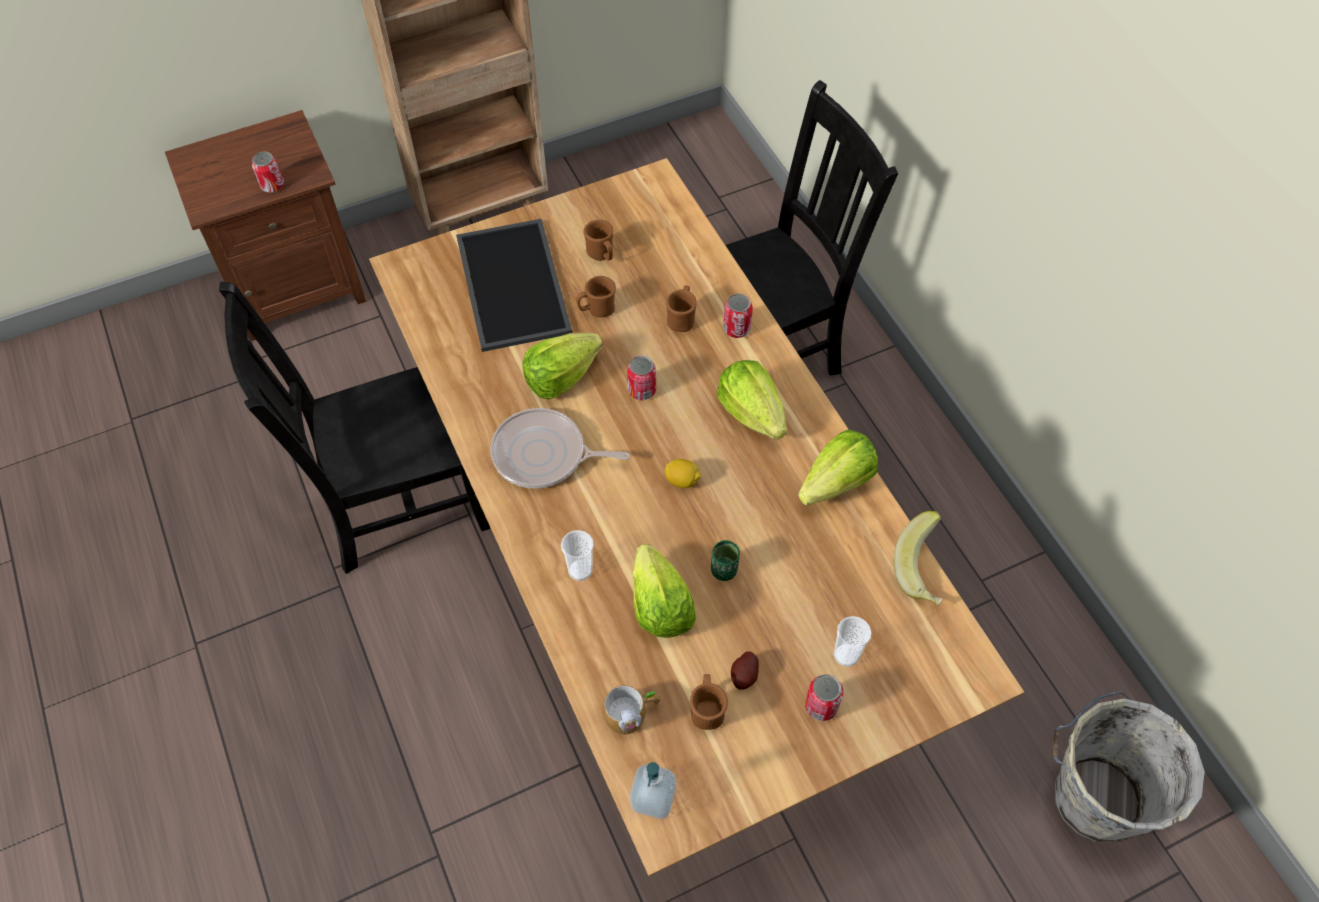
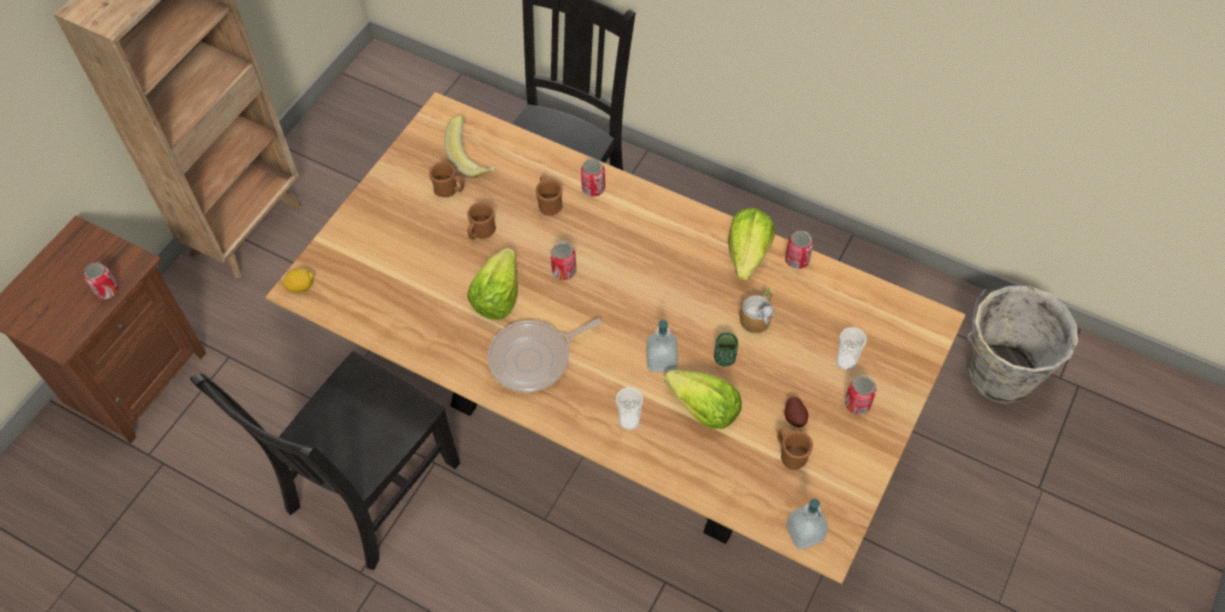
camera: 35 degrees left, 0 degrees up
tray [456,219,572,352] -> none
mug [603,685,660,735] -> mug moved to [740,289,774,334]
lemon [665,459,701,488] -> lemon moved to [283,268,314,293]
lettuce [717,360,787,439] -> none
banana [894,511,943,606] -> banana moved to [444,115,495,178]
none -> soap dispenser [646,320,678,372]
none -> can [785,231,813,269]

